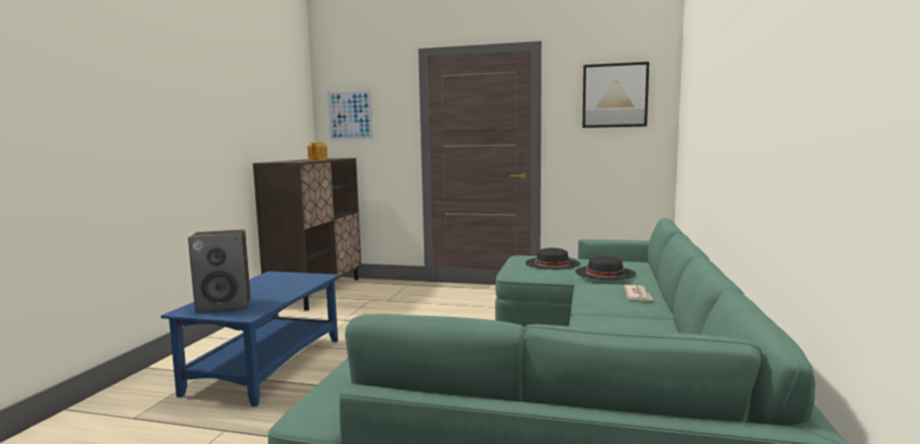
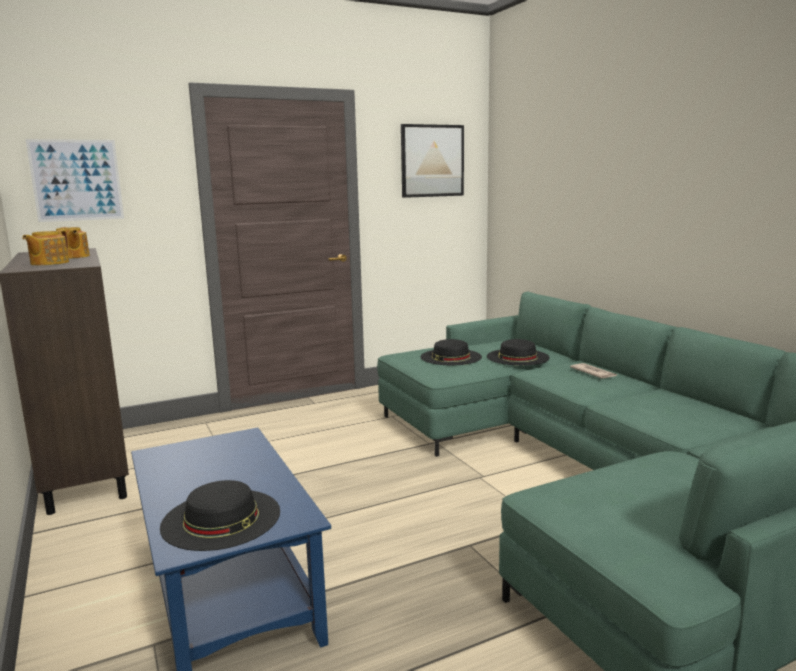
camera: 40 degrees left, 5 degrees up
speaker [188,229,251,313] -> black hat [160,480,280,551]
none -> teapot [22,230,69,265]

